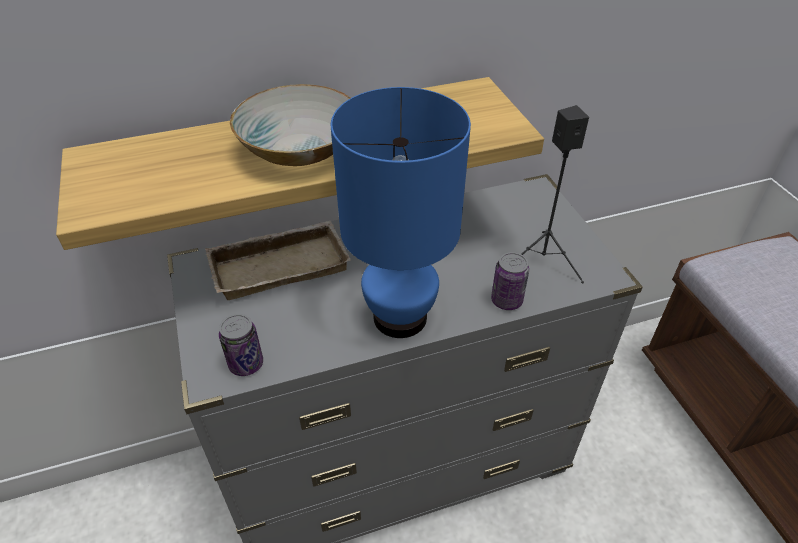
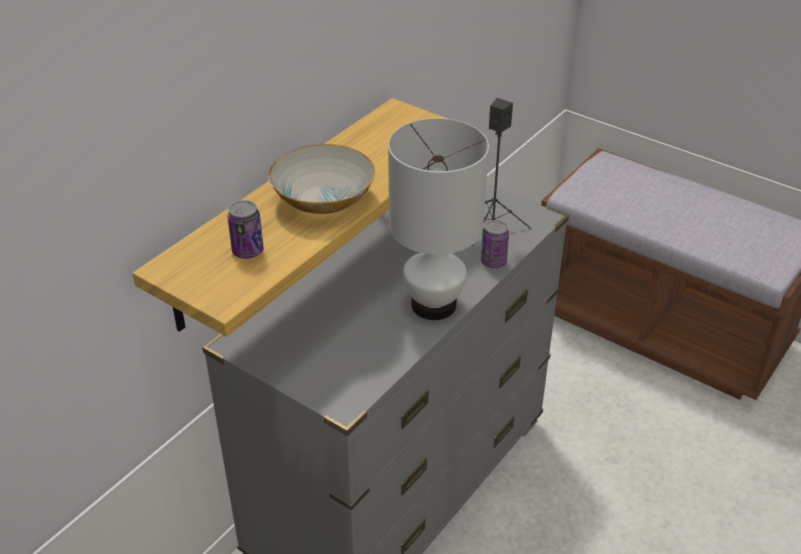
camera: 35 degrees left, 5 degrees down
beige tray [205,221,351,300] -> none
can [219,314,263,376] -> can moved to [227,200,264,259]
blue table lamp [331,87,471,338] -> white table lamp [388,118,489,320]

